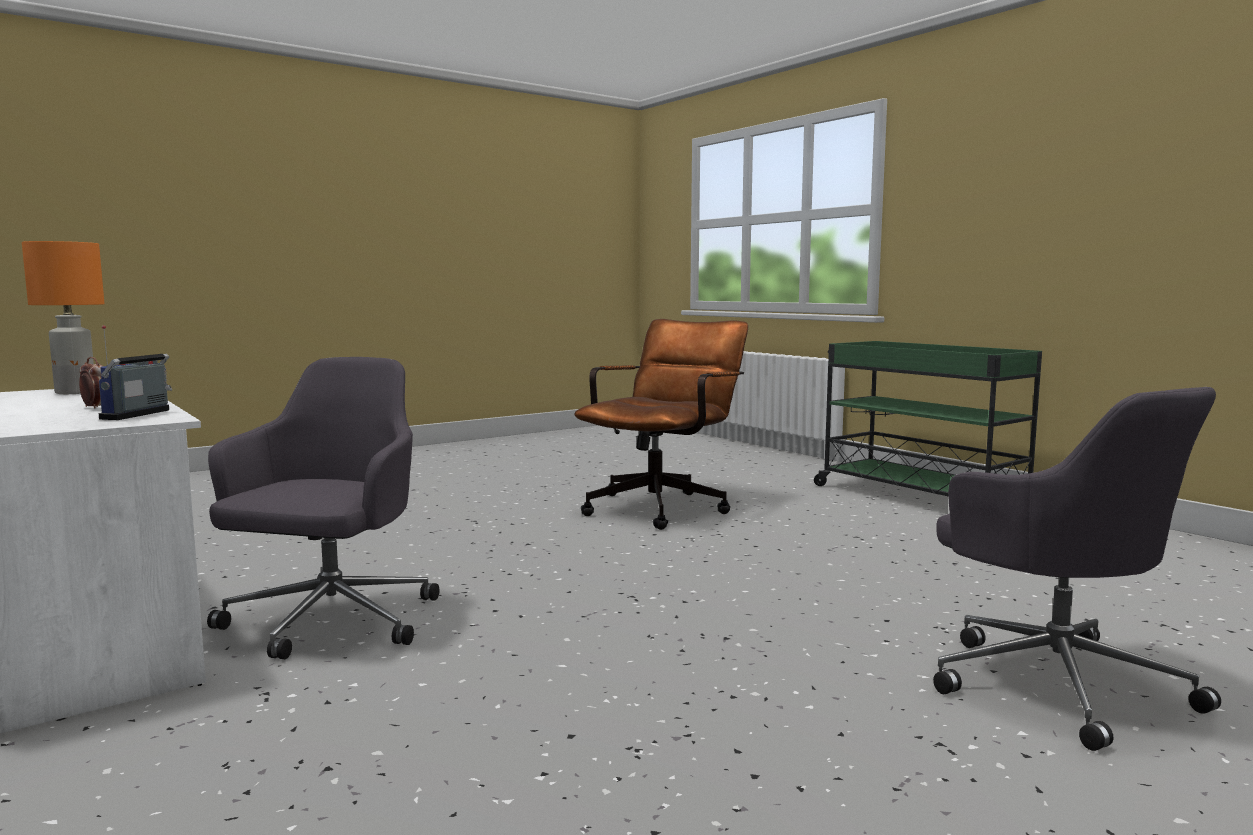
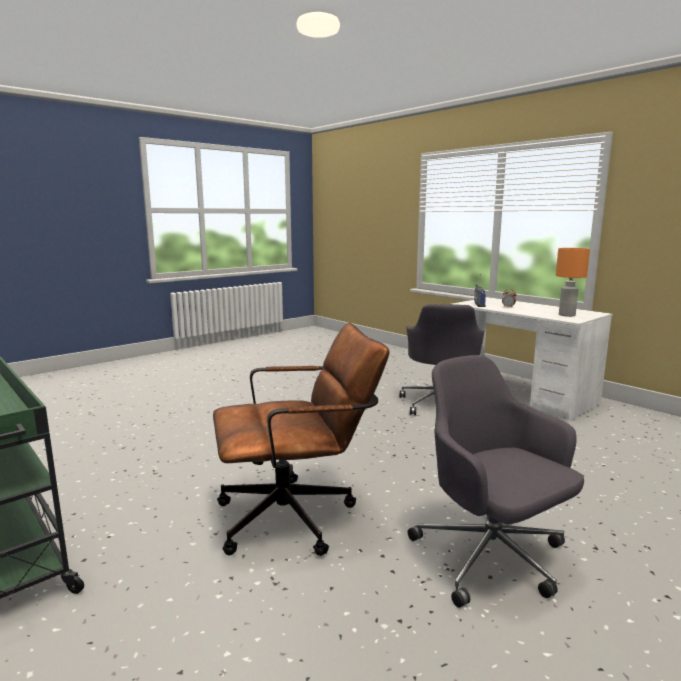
camera: 175 degrees right, 5 degrees up
brown office chair [574,319,748,530] -> brown office chair turned 135 degrees counterclockwise [213,323,389,556]
grey office chair [933,387,1221,751] -> grey office chair moved to [408,355,584,608]

